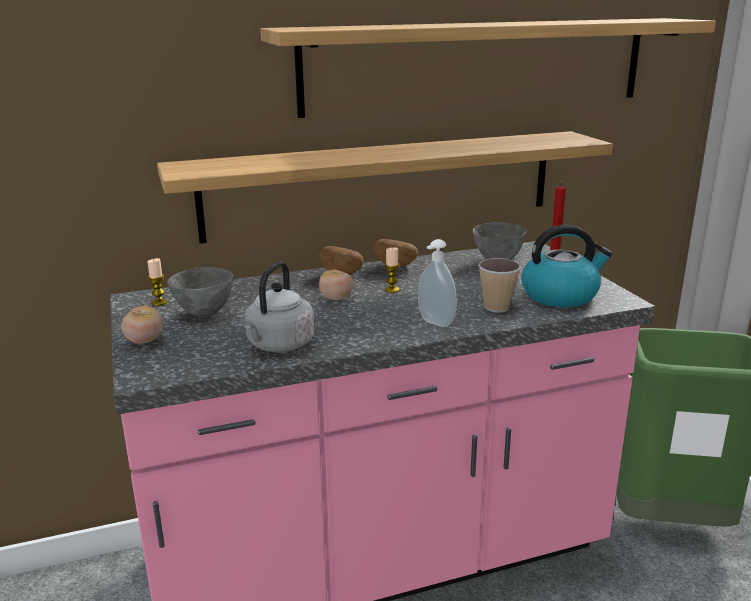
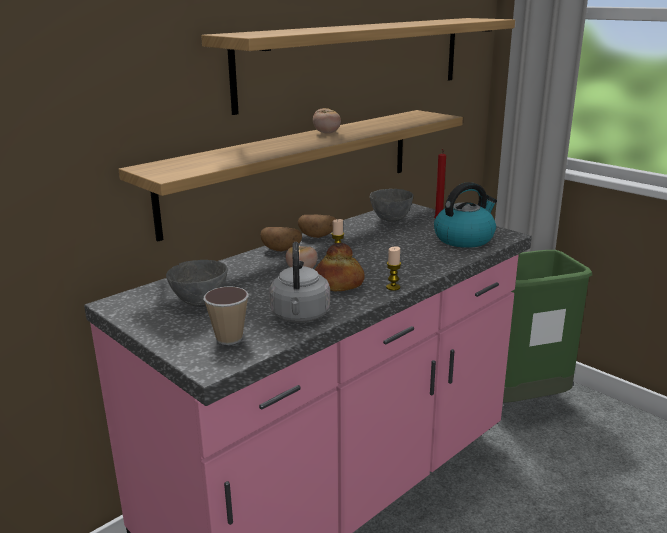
camera: 25 degrees left, 0 degrees up
tomato [121,306,162,344] -> tomato moved to [313,108,341,134]
candle [147,258,167,306] -> candle moved to [386,246,401,291]
soap dispenser [418,239,457,327] -> none
cup [478,258,521,313] -> cup moved to [204,286,249,345]
none -> bread [314,243,365,291]

